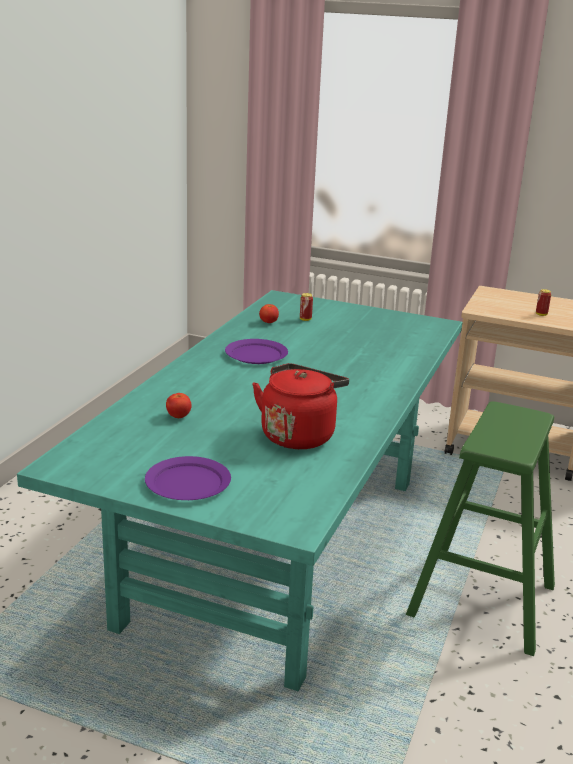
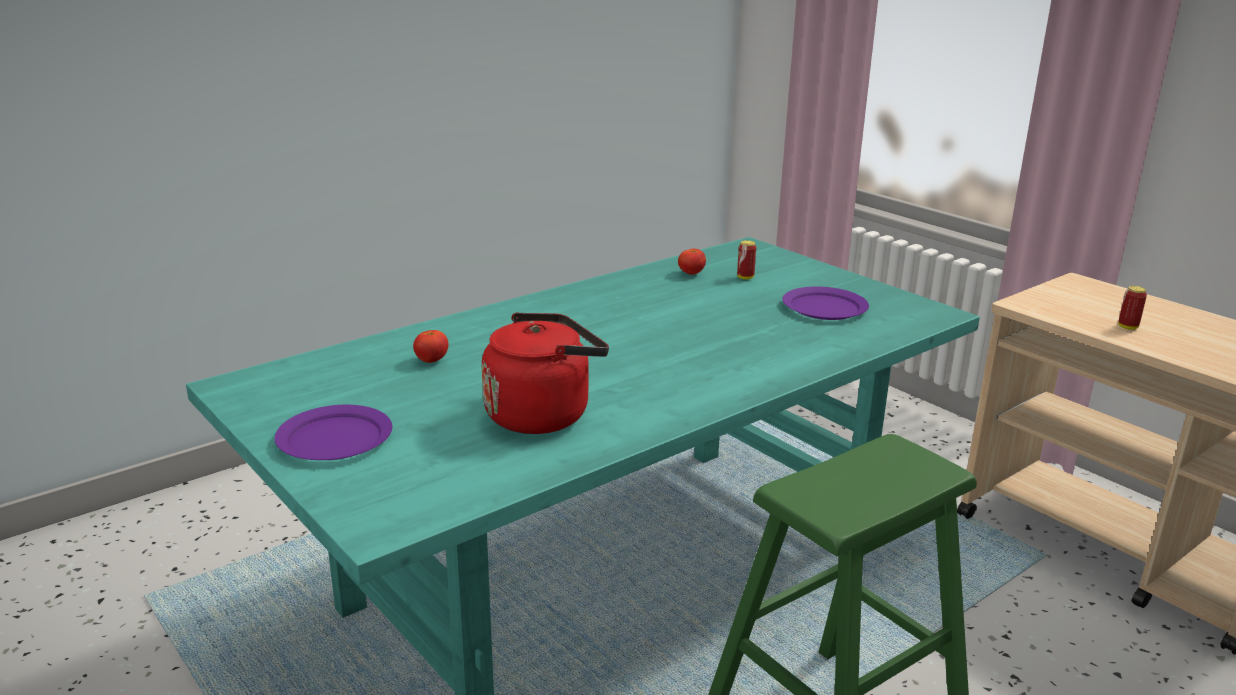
camera: 30 degrees right, 0 degrees up
purple plate [225,339,288,364] -> purple plate moved to [782,287,869,320]

